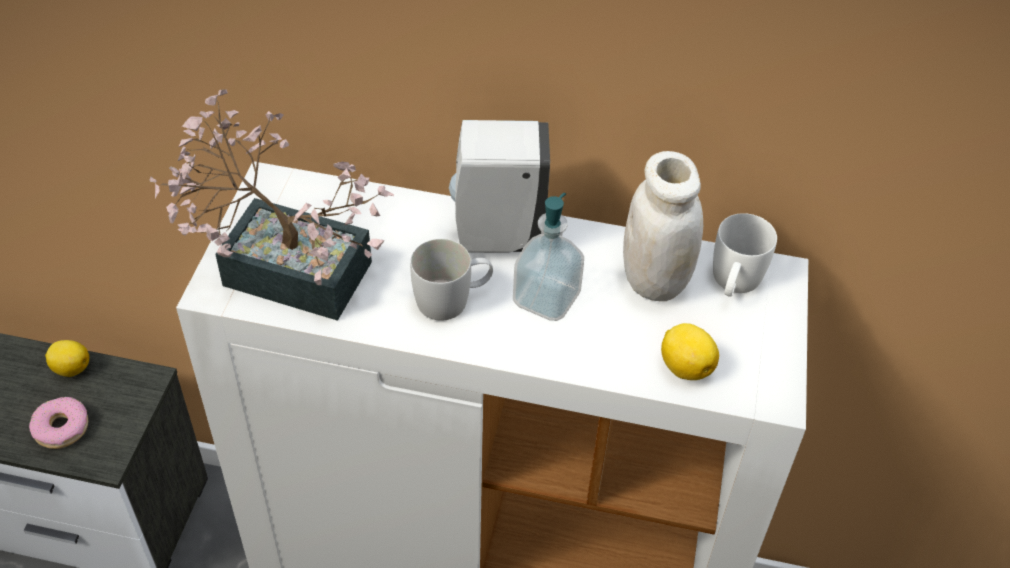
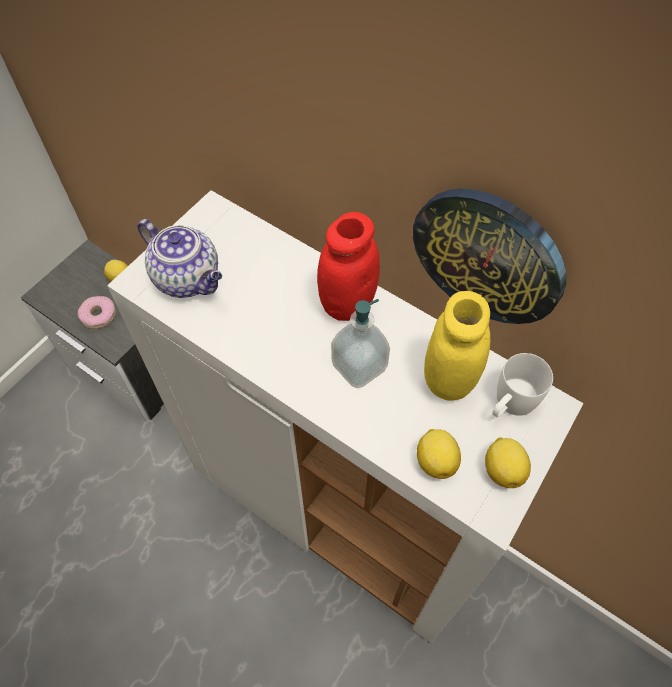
camera: 25 degrees right, 10 degrees up
potted plant [149,89,394,321] -> teapot [138,219,222,298]
white mug [410,239,493,321] -> none
white soap dispenser [449,120,550,253] -> red jar [317,212,380,321]
white jar [623,151,703,301] -> yellow jar [424,291,490,401]
none -> wall clock [413,189,566,324]
none -> lemon [485,437,531,488]

